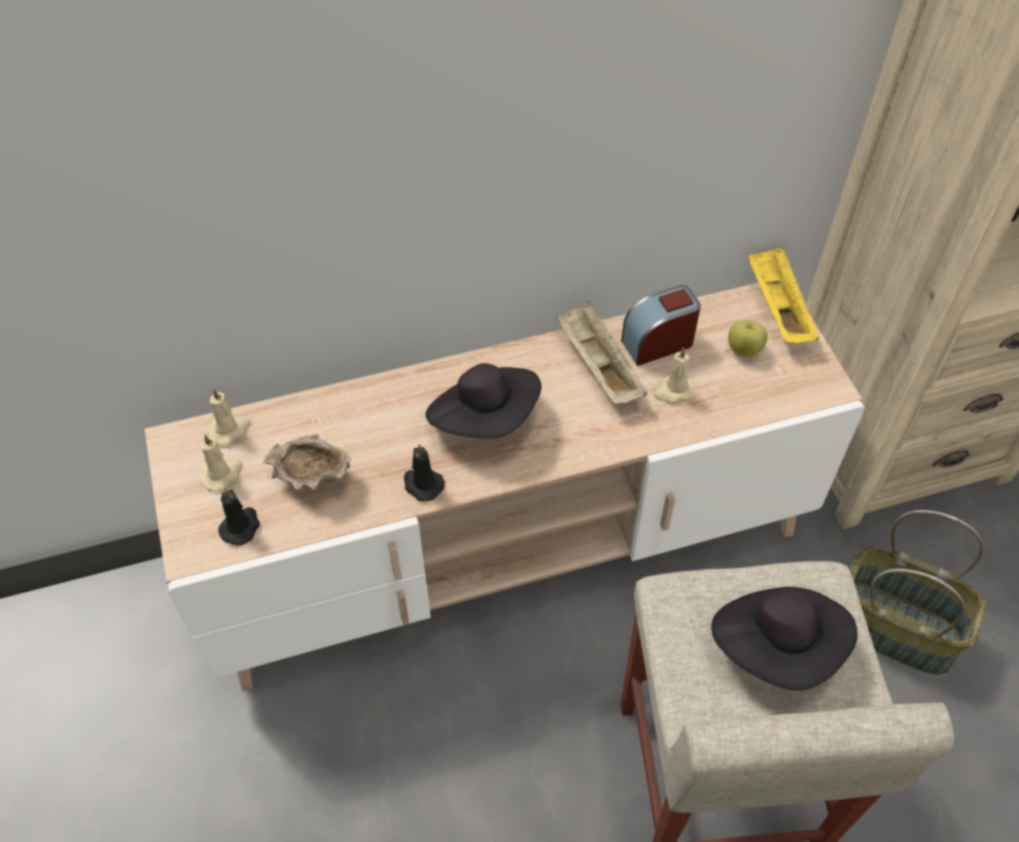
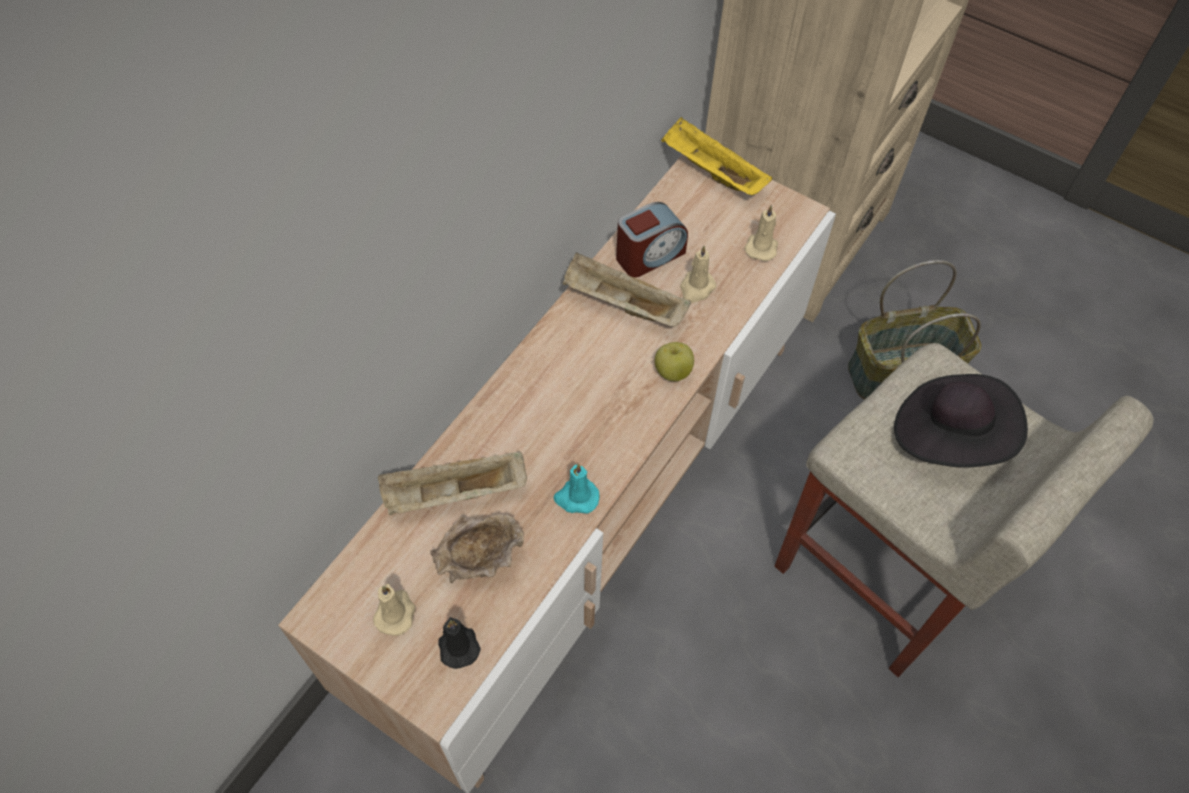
camera: 40 degrees left, 5 degrees up
beige candle [208,388,251,446] -> beige candle moved to [744,205,778,261]
black candle [404,444,444,501] -> turquoise candle [553,464,599,513]
black hat [425,363,541,439] -> none
alarm clock [621,285,701,366] -> alarm clock turned 150 degrees counterclockwise [616,202,688,278]
apple [728,320,768,356] -> apple moved to [655,342,694,381]
none -> beige tray [378,451,527,515]

